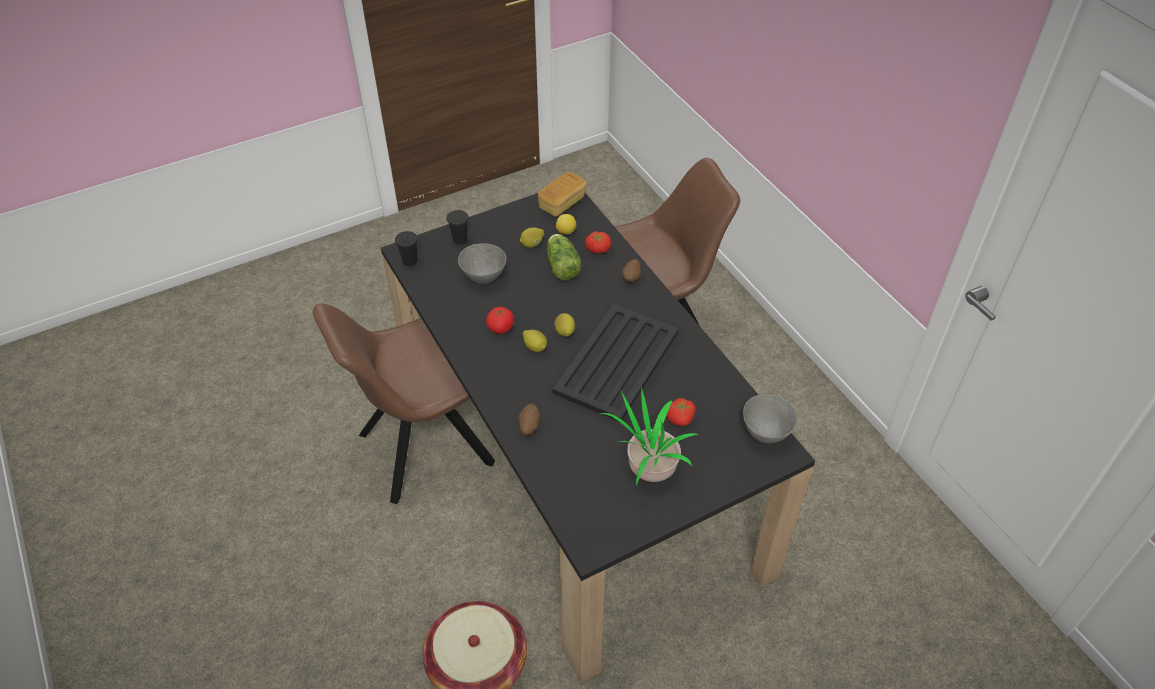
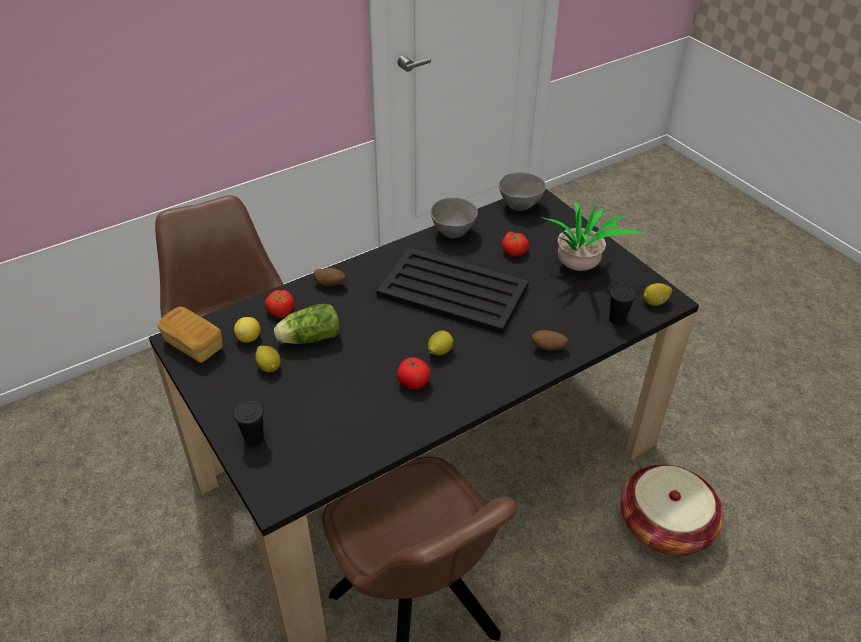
camera: 95 degrees left, 5 degrees down
black cup [395,231,418,266] -> black cup moved to [609,285,636,325]
grey bowl [458,243,506,284] -> grey bowl moved to [430,197,478,238]
lemon [554,313,575,336] -> lemon moved to [643,283,672,306]

